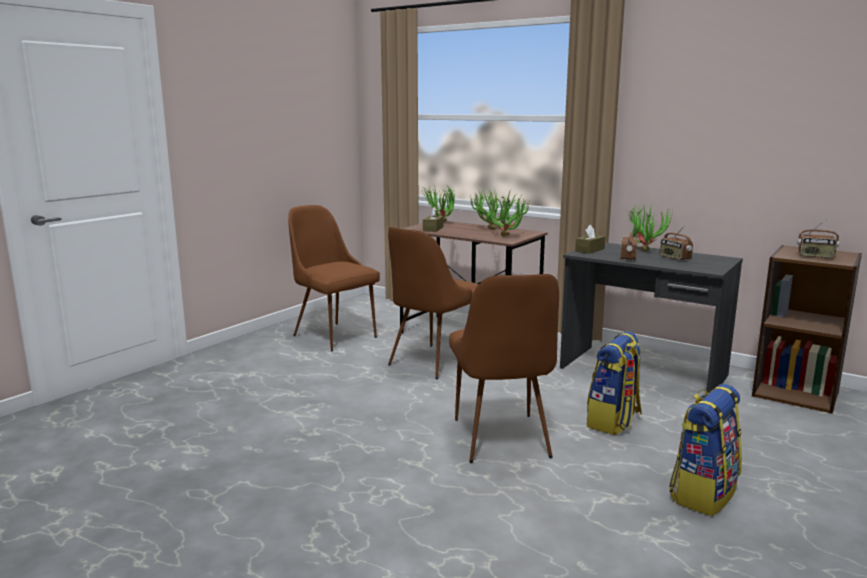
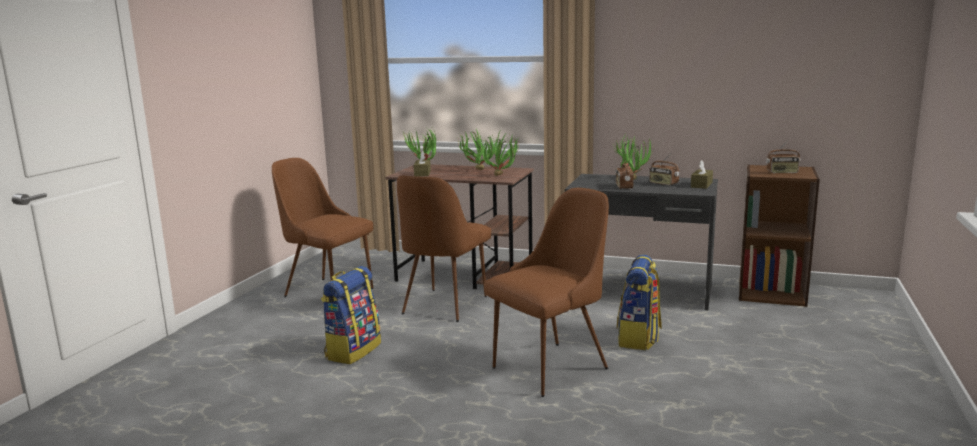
camera: 15 degrees left, 0 degrees up
brown chair [449,274,559,463] -> brown chair turned 105 degrees counterclockwise [484,188,609,397]
brown tissue box [575,224,605,254] -> brown tissue box moved to [691,160,713,189]
backpack [669,384,742,516] -> backpack moved to [321,266,381,364]

